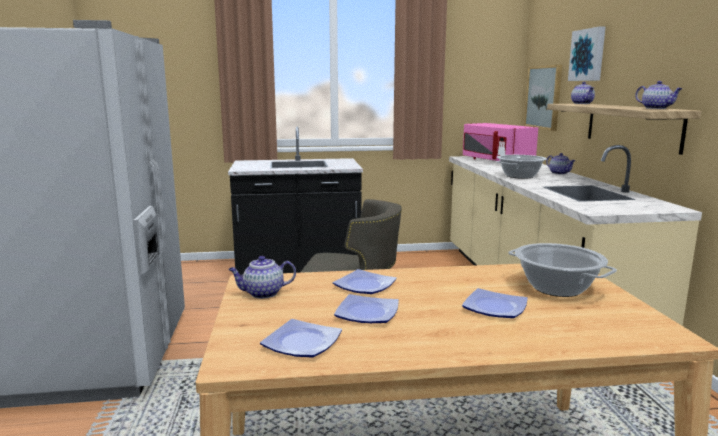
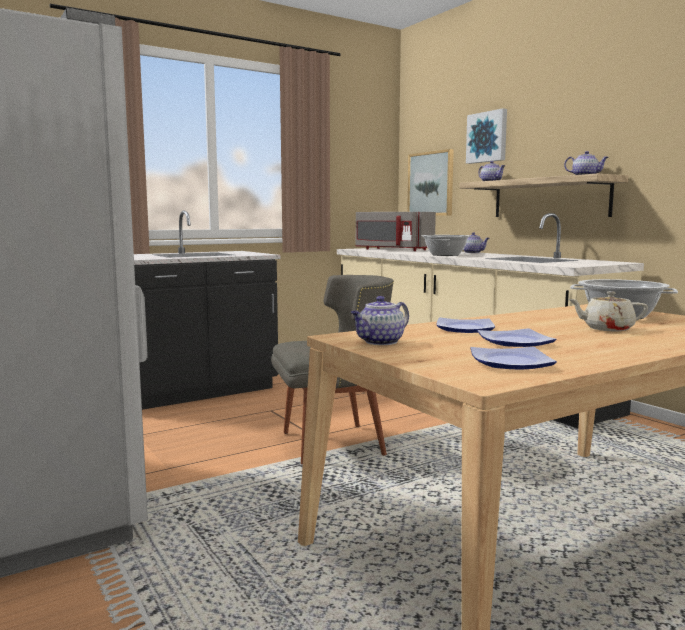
camera: 25 degrees left, 5 degrees down
plate [462,288,528,318] -> beige teapot [568,291,648,331]
pink microwave [463,123,538,161] -> grey microwave [356,212,436,251]

